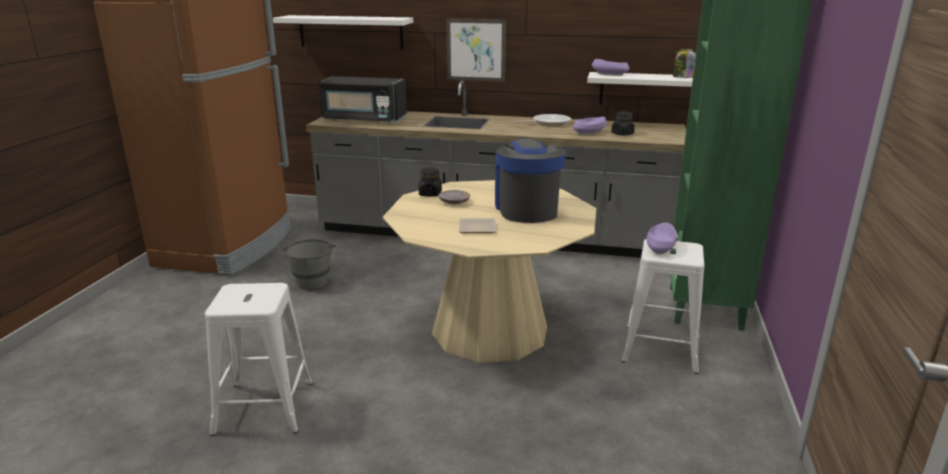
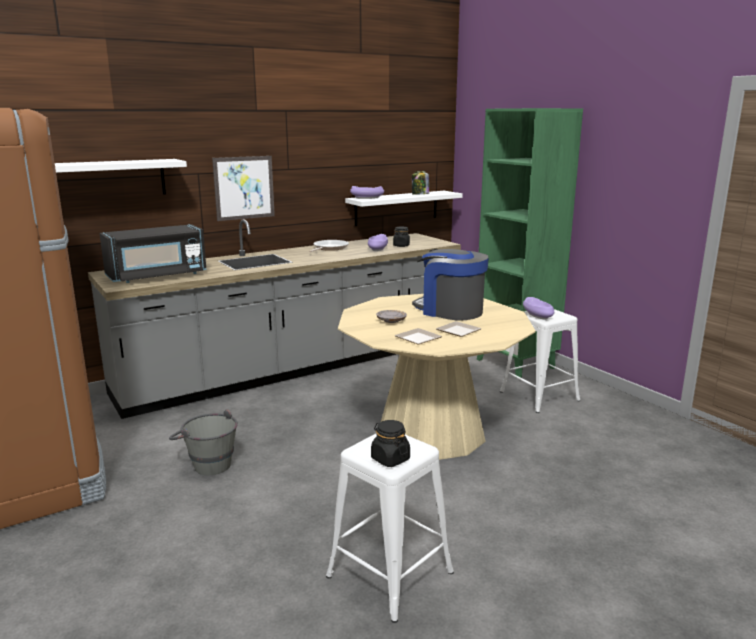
camera: 45 degrees left, 5 degrees down
black jar [419,168,442,197] -> black jar moved to [371,420,410,467]
none -> plate [394,328,442,345]

